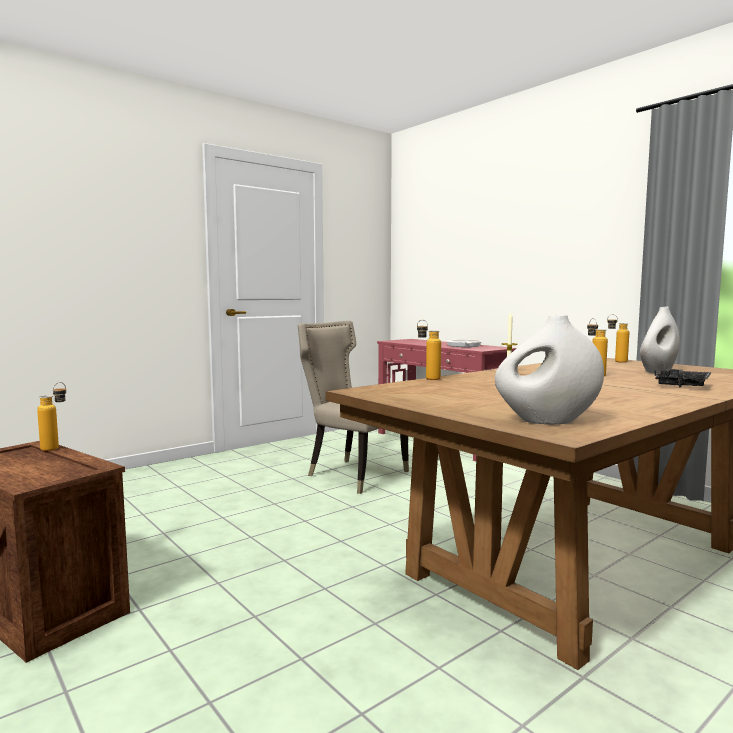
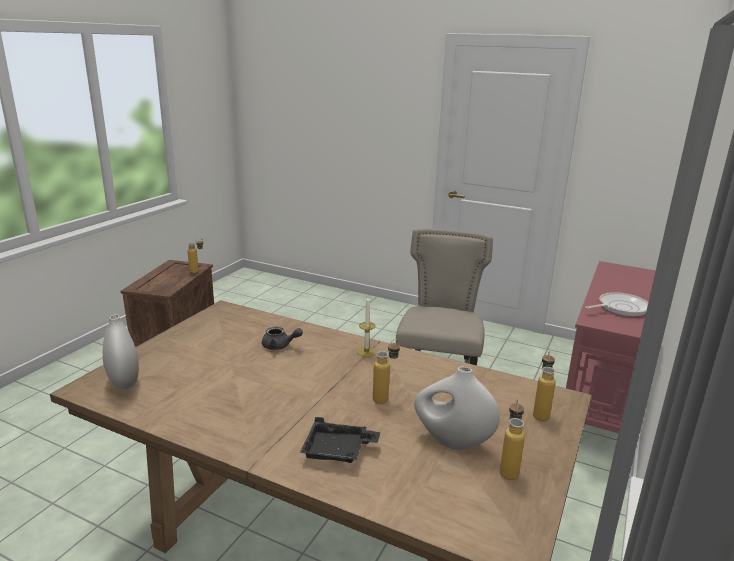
camera: 65 degrees right, 15 degrees up
bottle [417,320,441,380] -> bottle moved to [500,399,525,480]
none -> grey teapot [262,327,303,350]

